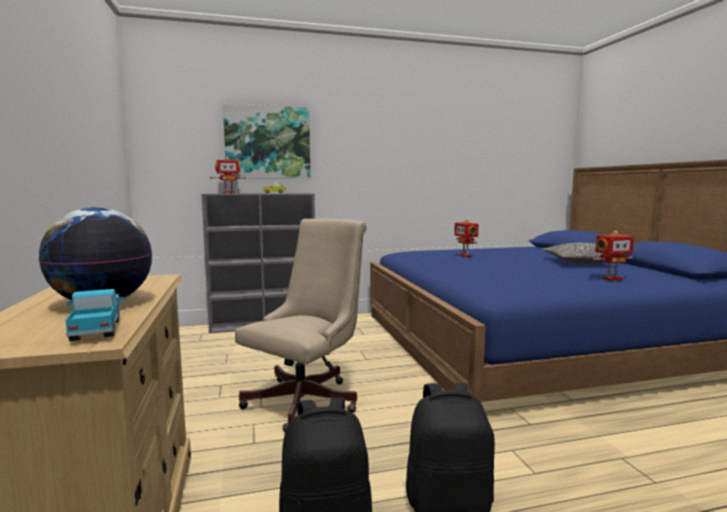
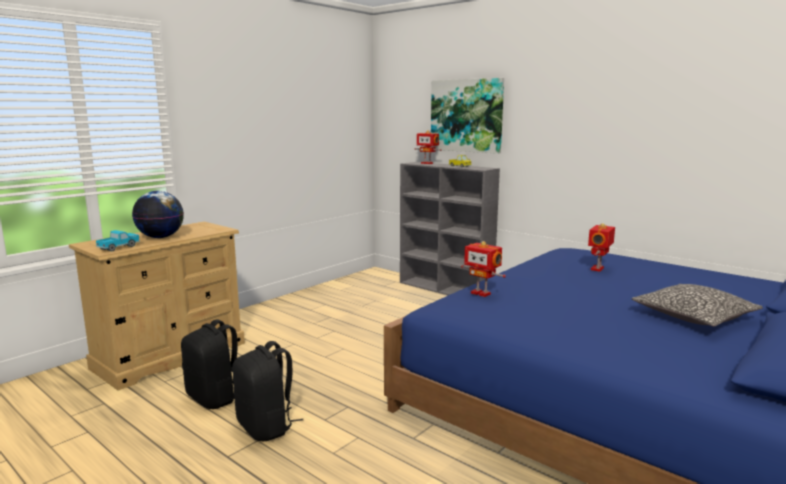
camera: 55 degrees right, 5 degrees up
beige office chair [235,219,366,432] -> none
toy robot [593,231,634,281] -> toy robot moved to [461,241,506,297]

